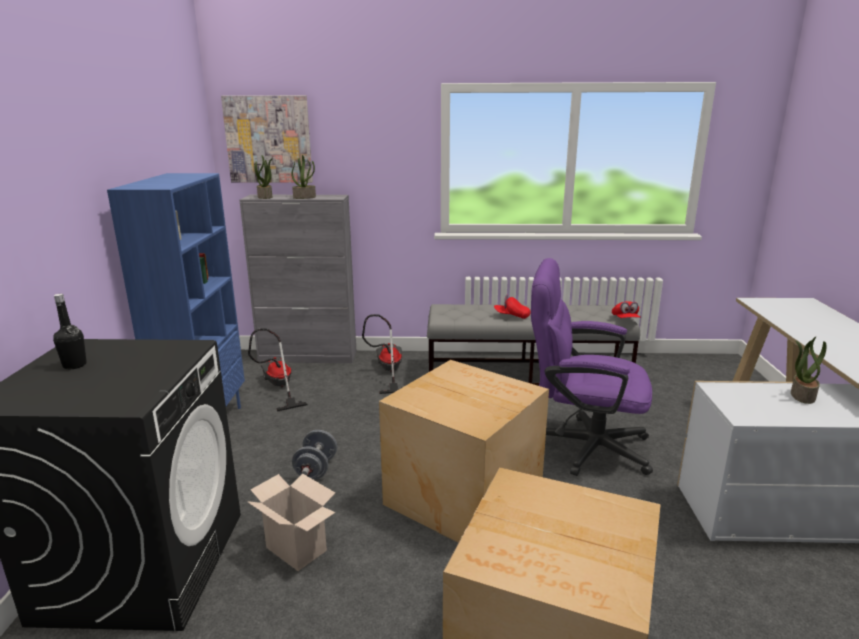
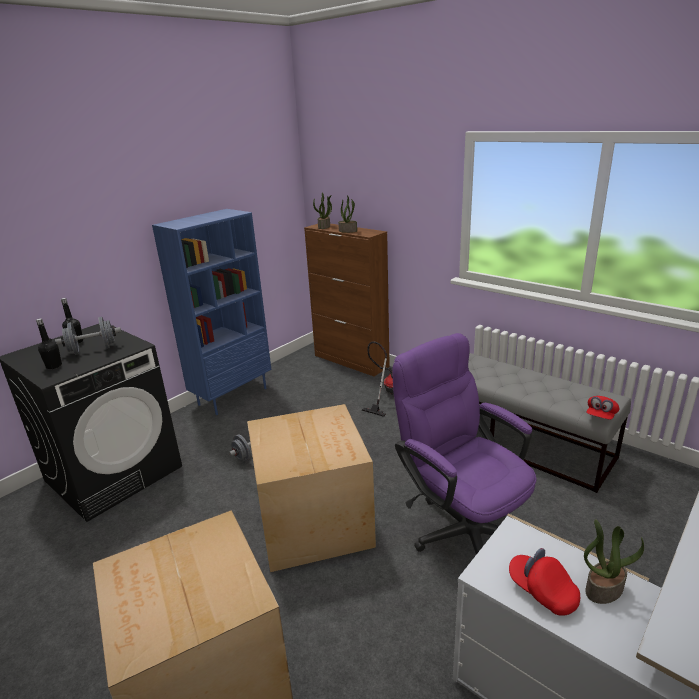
camera: 40 degrees right, 5 degrees up
picture [221,95,313,183] -> none
grey cabinet [239,195,356,363] -> brown cabinet [304,224,390,376]
cardboard box [247,474,335,571] -> none
vacuum cleaner [248,328,308,412] -> none
red cap [494,294,531,319] -> red cap moved to [509,548,580,616]
none -> black bottle [36,318,62,369]
none -> grey dumbbell [55,317,121,355]

